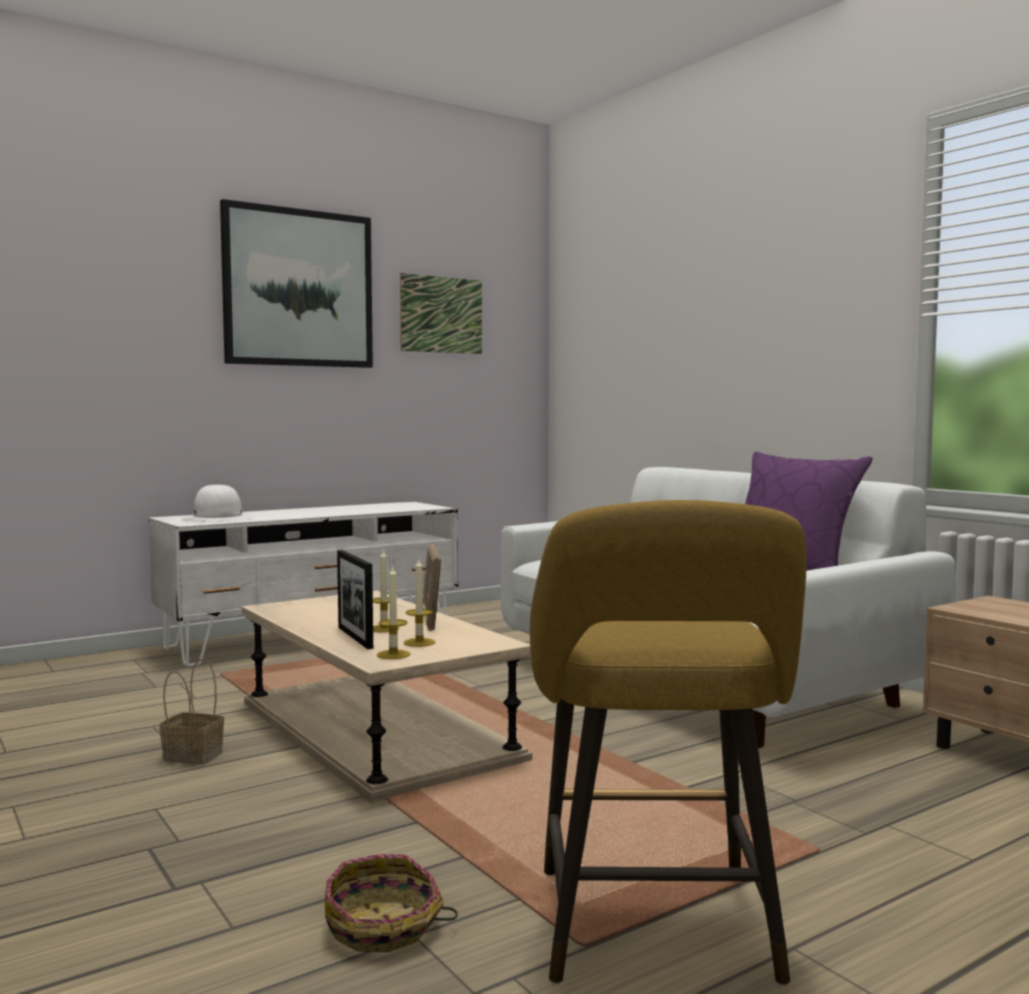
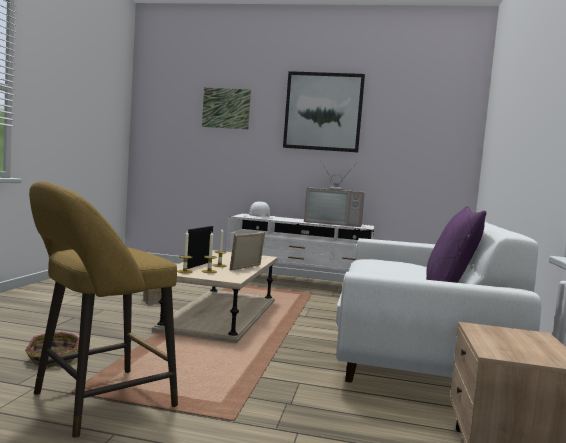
camera: 45 degrees right, 0 degrees up
picture [400,273,482,354] -> picture moved to [202,88,251,129]
none -> television [304,160,365,227]

